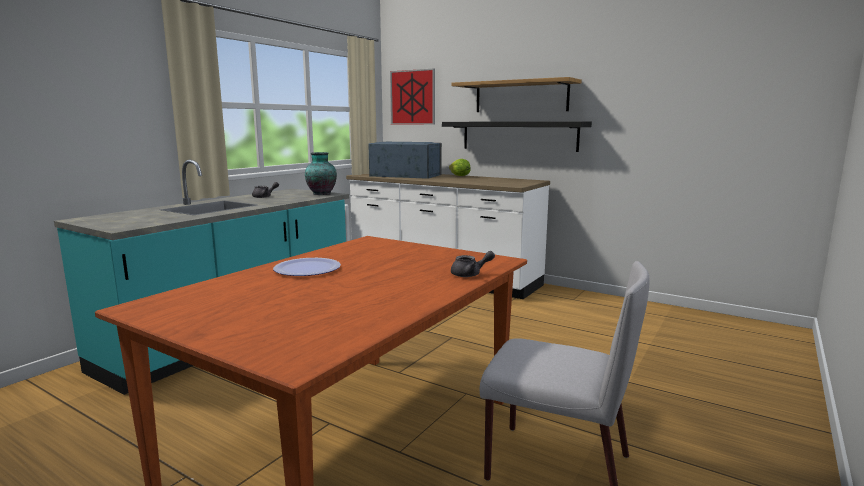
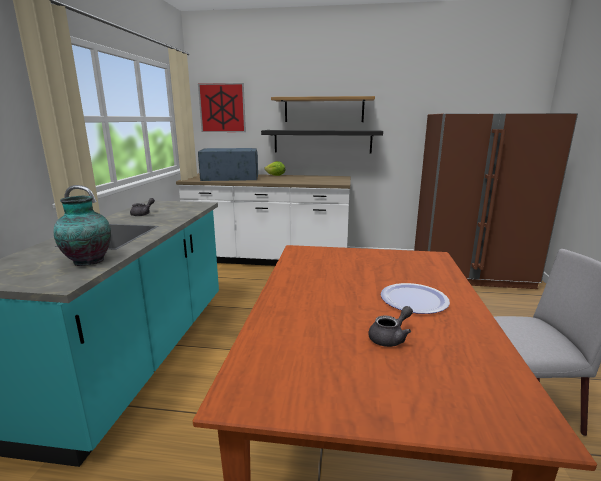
camera: 25 degrees left, 5 degrees up
plate [273,258,341,276] -> plate moved to [381,283,450,314]
vase [305,152,337,195] -> vase moved to [53,196,111,266]
grey teapot [451,251,495,277] -> grey teapot moved to [368,306,413,347]
none -> brown fridge [414,113,578,289]

